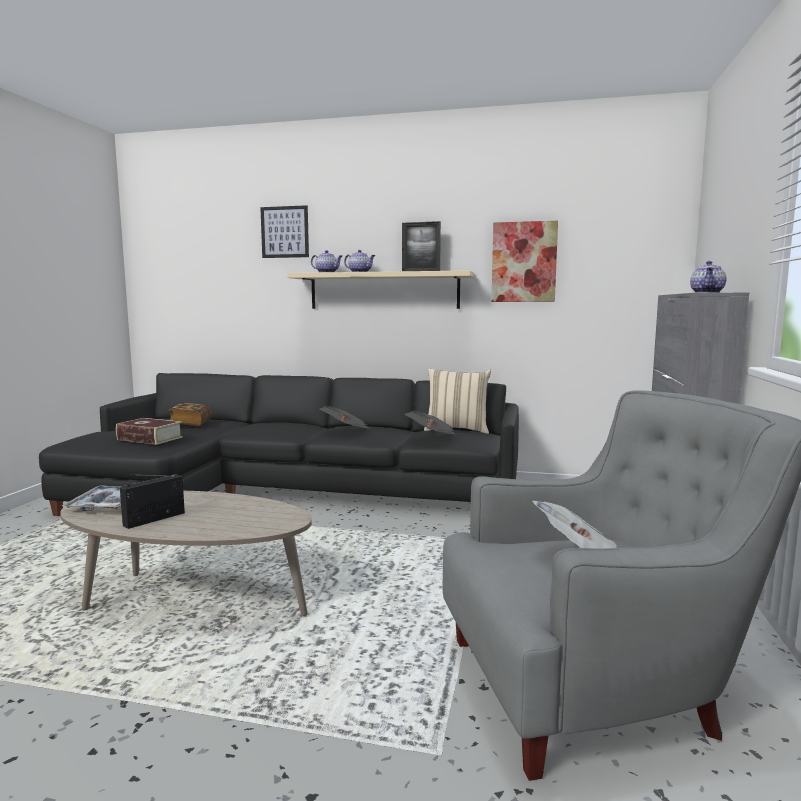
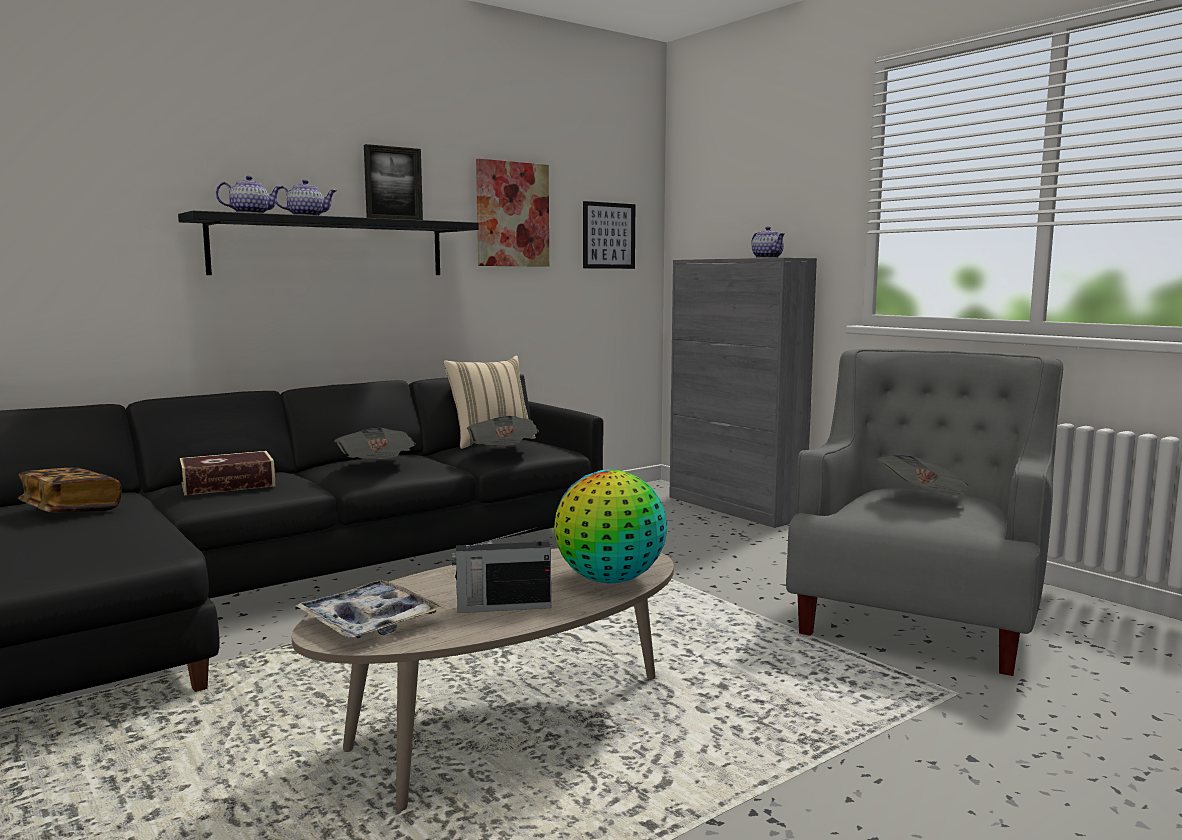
camera: 50 degrees left, 0 degrees up
book [116,418,183,445] -> book moved to [180,451,275,496]
radio [120,474,185,529] -> radio turned 90 degrees counterclockwise [452,527,551,613]
picture [260,205,309,258] -> picture moved to [583,201,635,269]
beige shelf [287,270,474,309] -> black shelf [178,211,479,275]
none -> globe [554,470,667,584]

